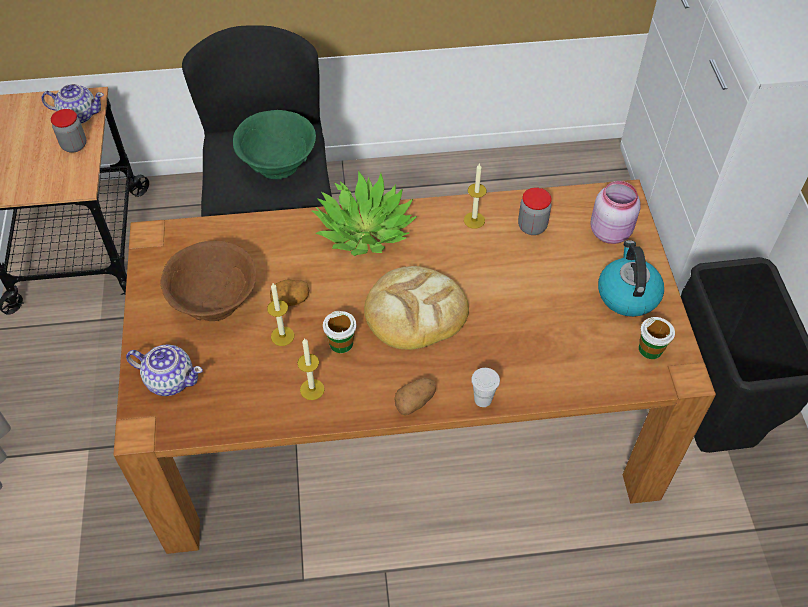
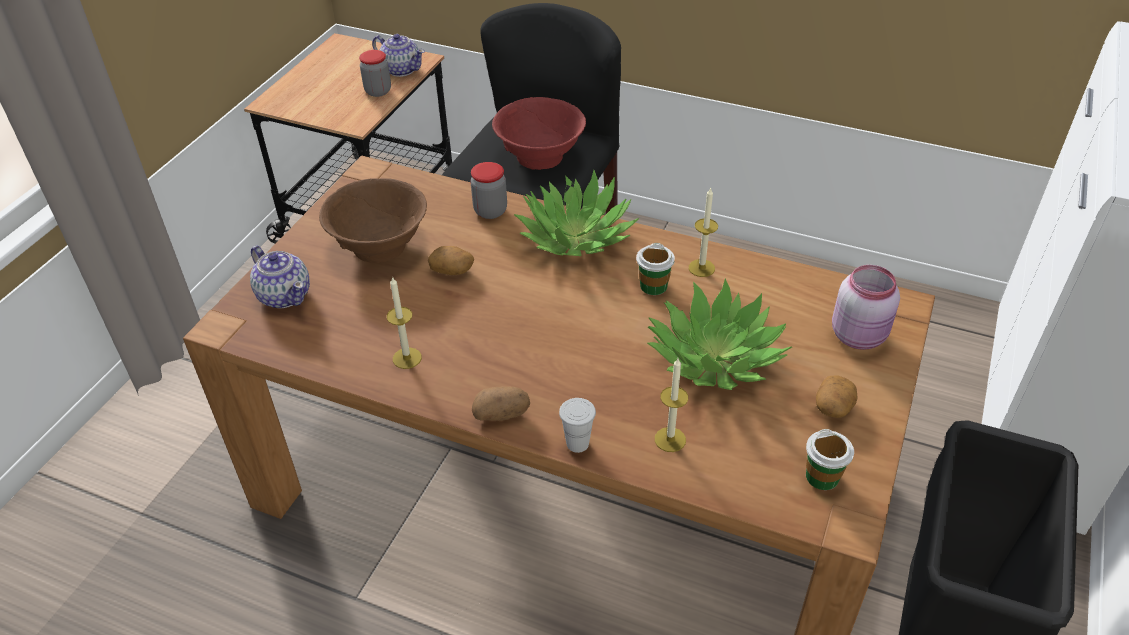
camera: 30 degrees right, 10 degrees down
green bowl [233,110,316,179] -> red bowl [492,97,586,170]
candle [267,283,294,346] -> candle moved to [655,358,688,452]
cup [323,311,357,353] -> cup moved to [636,243,675,295]
bread [364,266,469,350] -> none
jar [518,187,552,235] -> jar moved to [470,162,507,219]
kettle [598,240,664,317] -> potato [816,375,857,418]
none -> potted plant [647,278,792,390]

